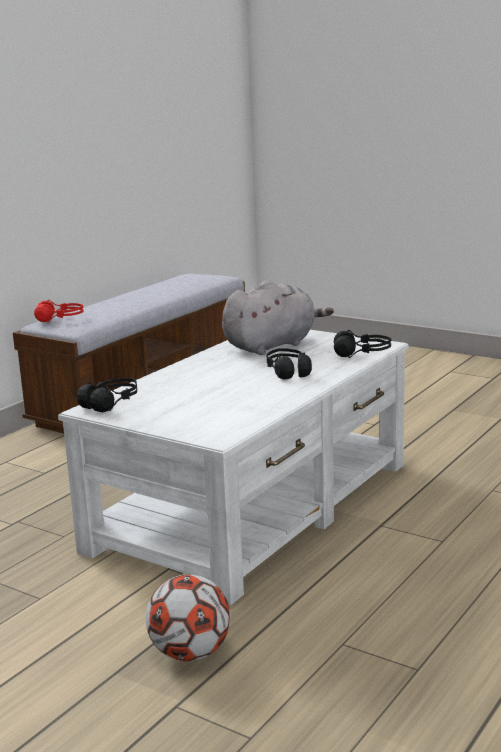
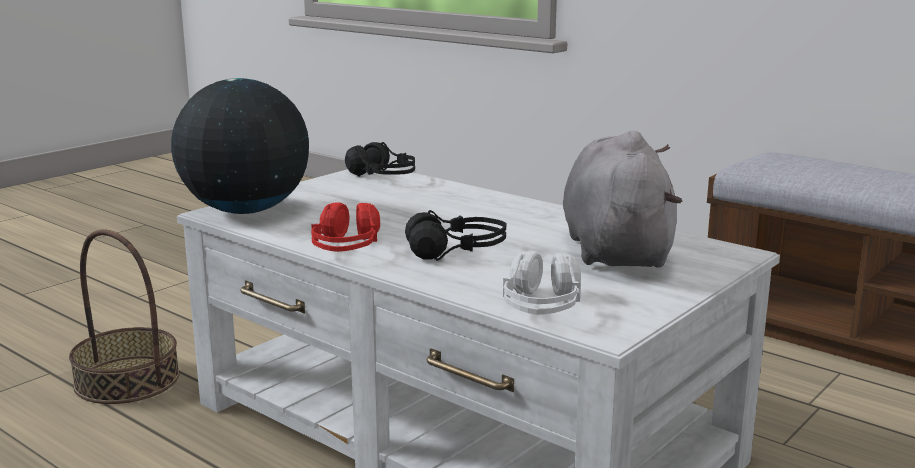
camera: 95 degrees right, 0 degrees up
red headphones [34,300,84,323] -> red headphones moved to [311,202,380,252]
football [146,574,230,662] -> basket [69,229,180,404]
grey plush toy [222,280,334,355] -> grey plush toy turned 150 degrees counterclockwise [563,131,683,267]
black headphones [333,330,391,358] -> white headphones [503,251,581,315]
none -> globe [171,78,309,214]

